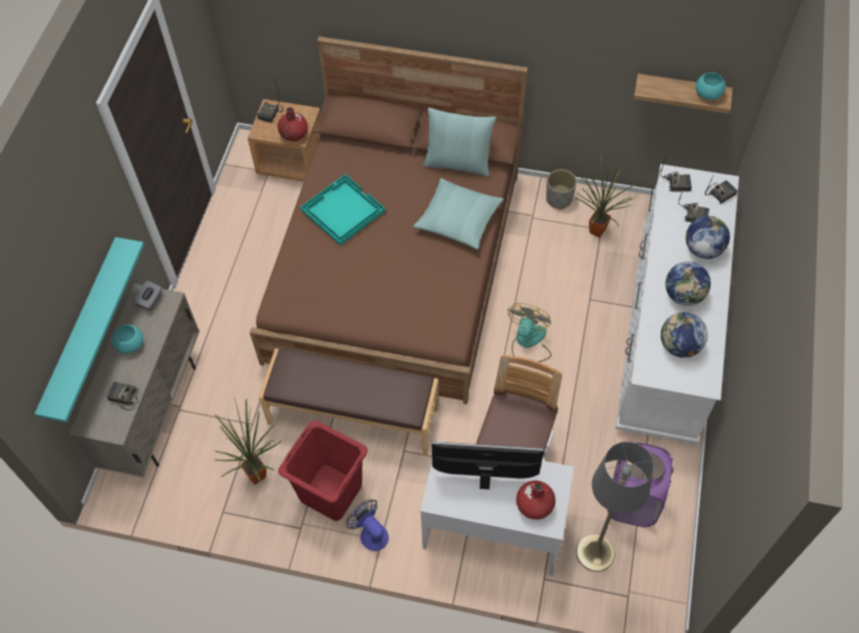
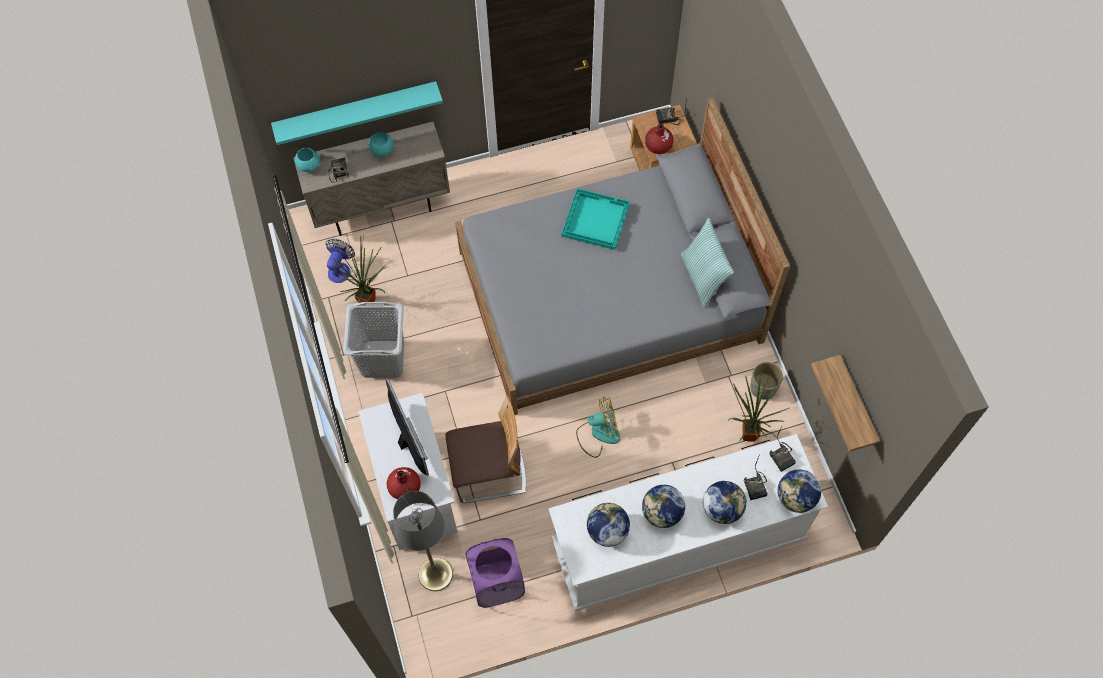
camera: 60 degrees right, 5 degrees up
grey tissue box [134,280,162,311] -> none
brown bed [250,36,528,404] -> grey bed [455,98,790,415]
brown bench [259,348,439,456] -> none
red laundry basket [278,421,368,521] -> grey laundry basket [343,302,404,378]
fan [346,500,389,551] -> fan moved to [326,239,355,283]
pillow [413,178,504,250] -> none
turquoise bowl [696,72,726,100] -> turquoise bowl moved to [295,148,320,172]
radio [705,174,738,204] -> globe [778,470,821,513]

